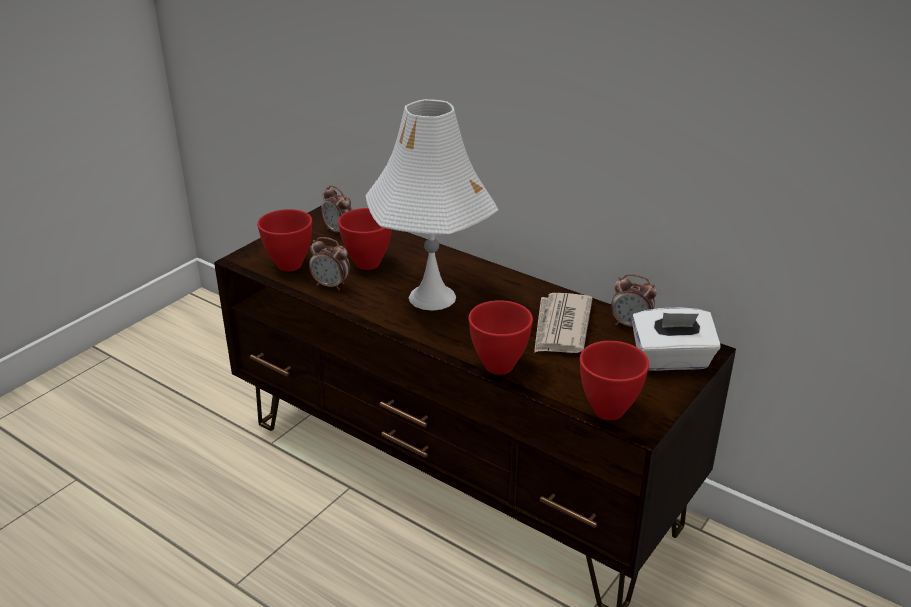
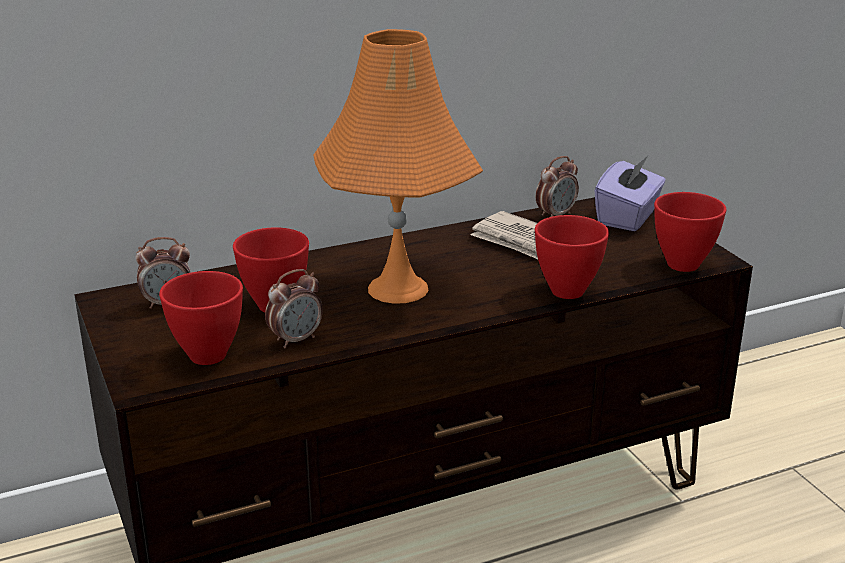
camera: 60 degrees left, 5 degrees down
white table lamp [366,99,498,311] -> orange table lamp [313,29,483,304]
white tissue box [632,307,721,371] -> purple tissue box [595,156,666,231]

